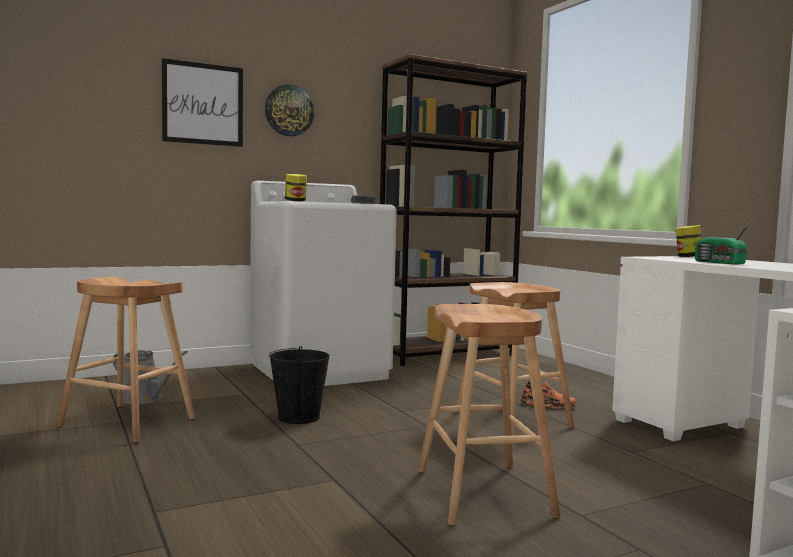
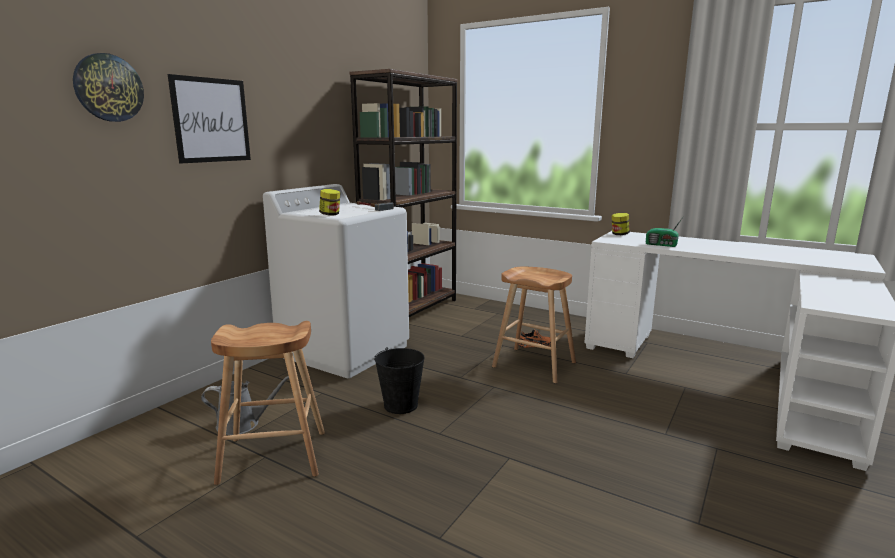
camera: 30 degrees left, 10 degrees up
wall clock [265,84,314,136] -> wall clock moved to [73,53,144,122]
brown stool [418,304,561,526] -> none

